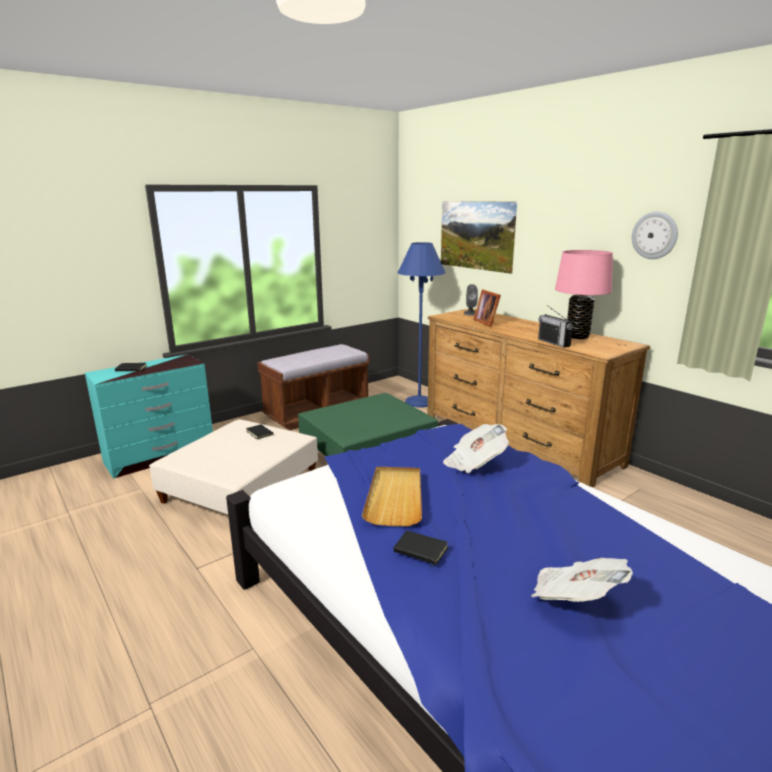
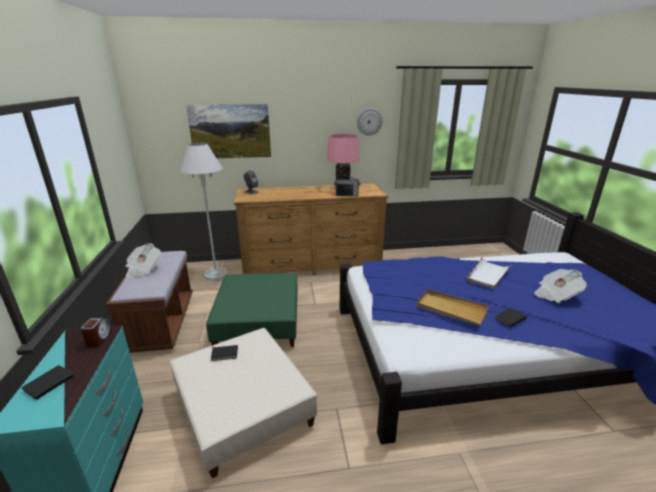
camera: 60 degrees left, 5 degrees up
blue floor lamp [397,242,445,408] -> white floor lamp [180,143,228,280]
newspaper [443,424,509,473] -> newspaper moved to [125,243,161,278]
picture frame [473,289,501,327] -> none
none -> alarm clock [80,318,112,347]
none -> white tray [467,257,511,289]

